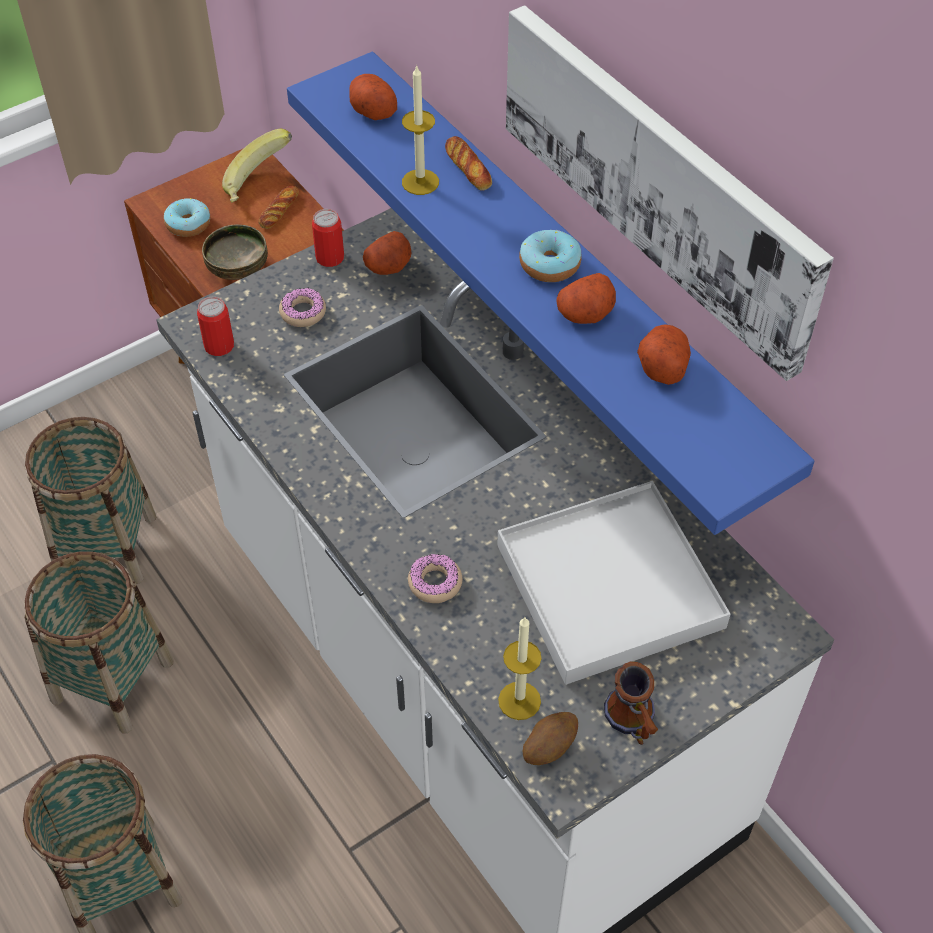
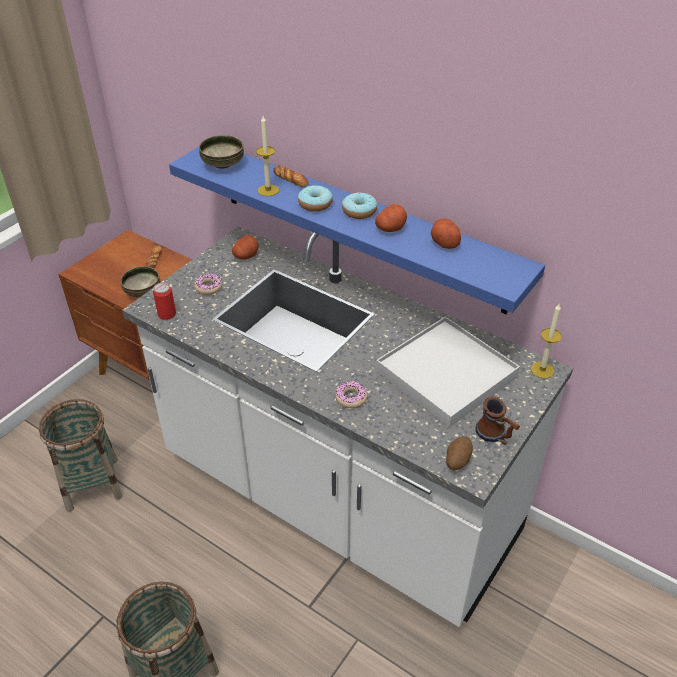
camera: 20 degrees left, 10 degrees down
basket [24,551,174,733] -> none
donut [164,198,210,237] -> donut moved to [298,185,333,212]
banana [222,129,292,203] -> none
can [312,209,344,267] -> none
potato [349,74,397,120] -> bowl [199,135,244,169]
candle [498,616,542,720] -> candle moved to [531,304,562,378]
picture [506,5,834,381] -> none

